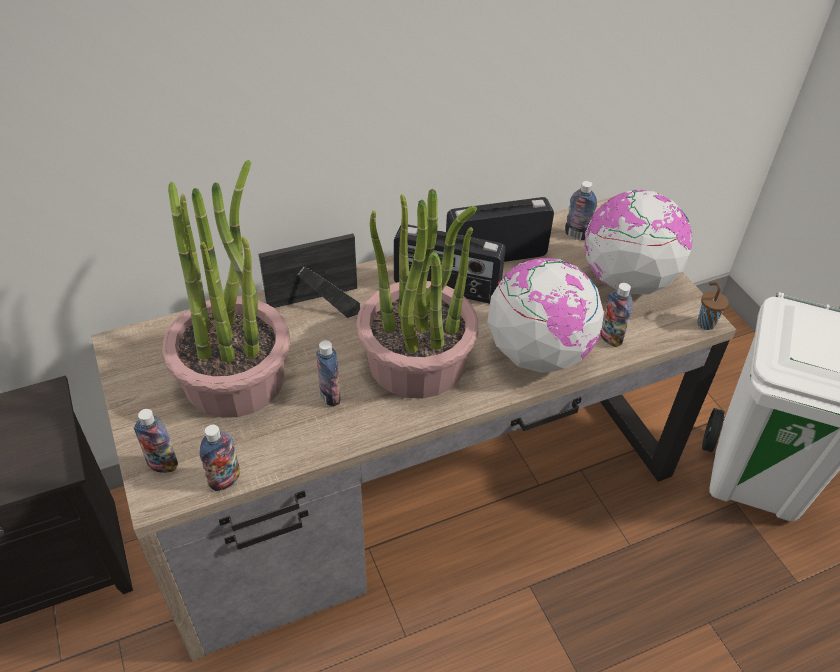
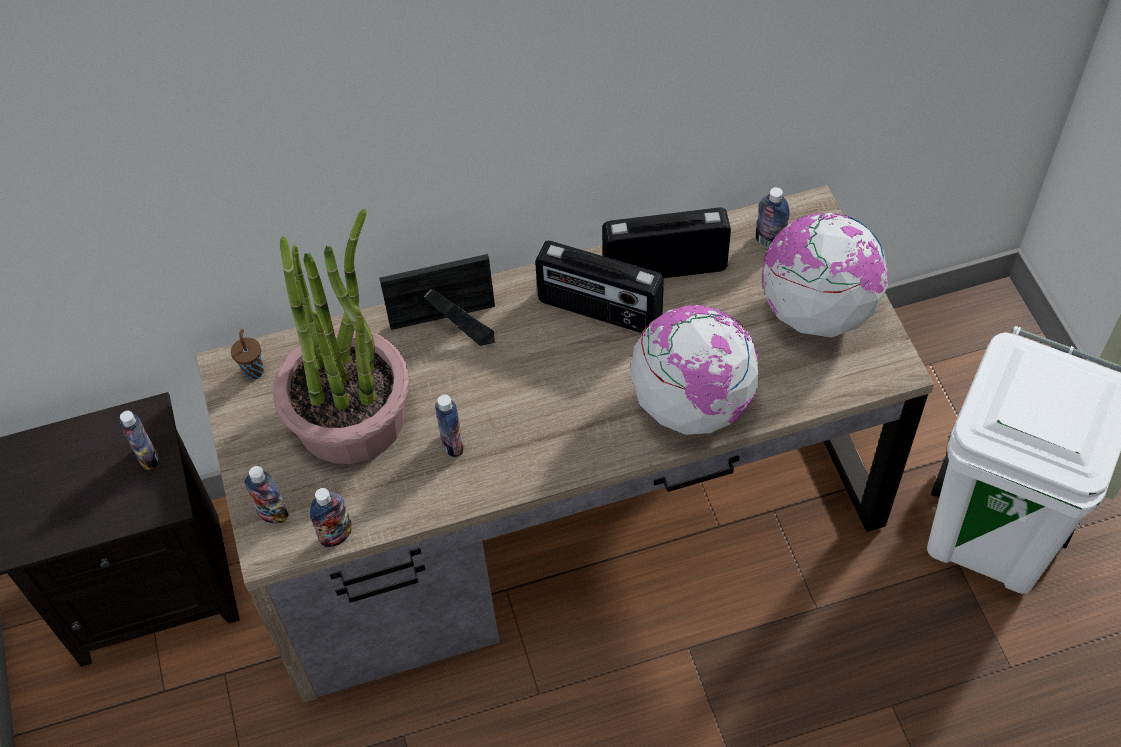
camera: 10 degrees right, 10 degrees up
potted plant [356,189,479,398] -> none
bottle [600,283,633,347] -> bottle moved to [120,411,158,470]
brown cup [697,282,728,330] -> brown cup moved to [231,329,264,380]

